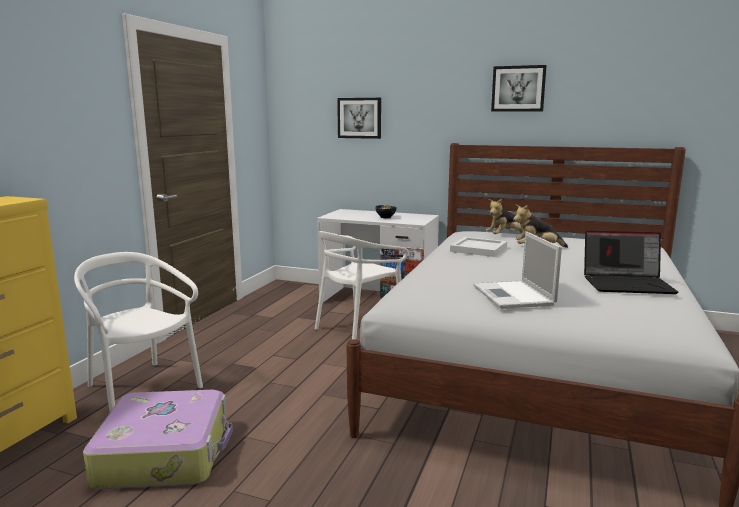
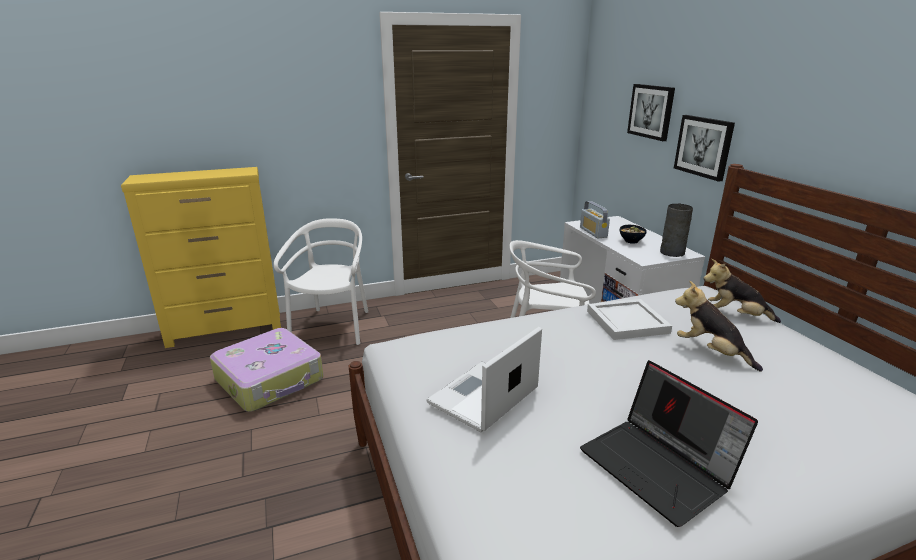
camera: 50 degrees right, 10 degrees up
picture [491,65,547,112] -> picture moved to [674,115,735,182]
none -> radio [580,201,610,238]
none -> grey vase [660,204,693,257]

